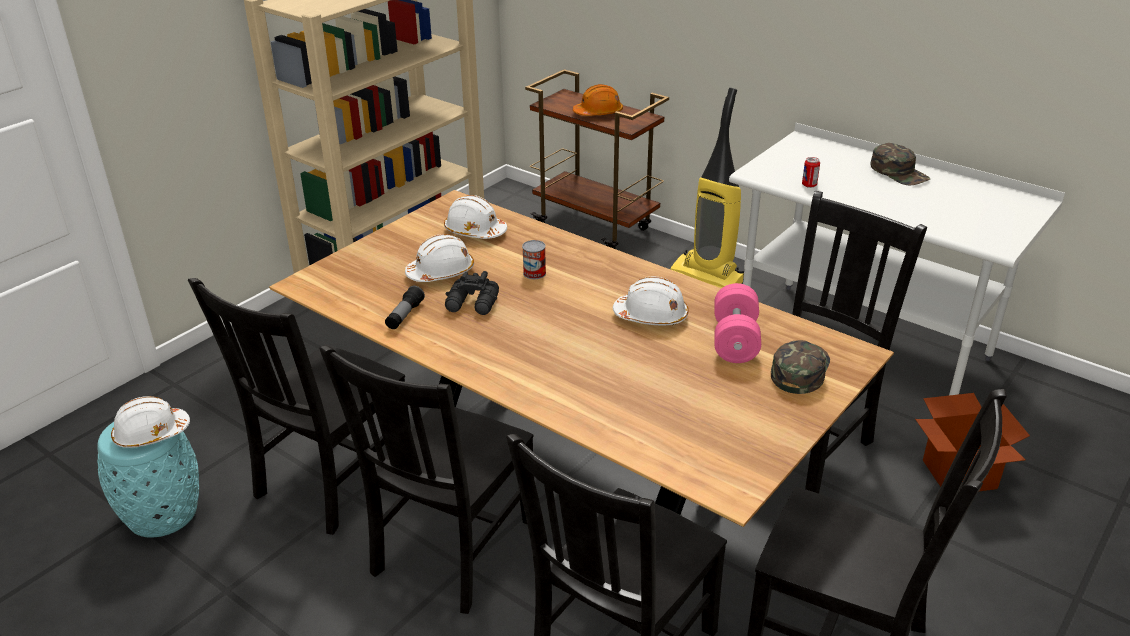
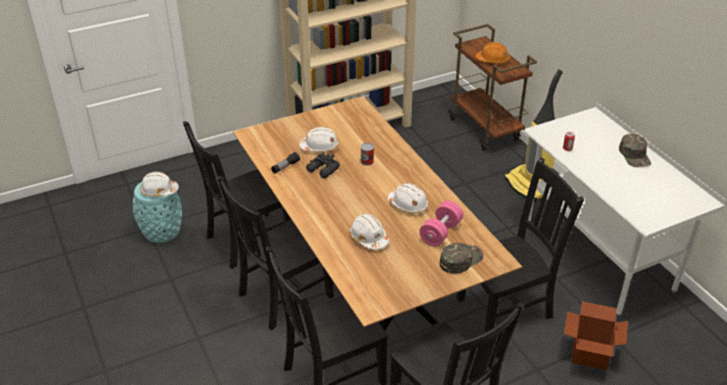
camera: 25 degrees right, 5 degrees up
white hard hat [444,195,507,239] -> white hard hat moved to [349,214,389,250]

